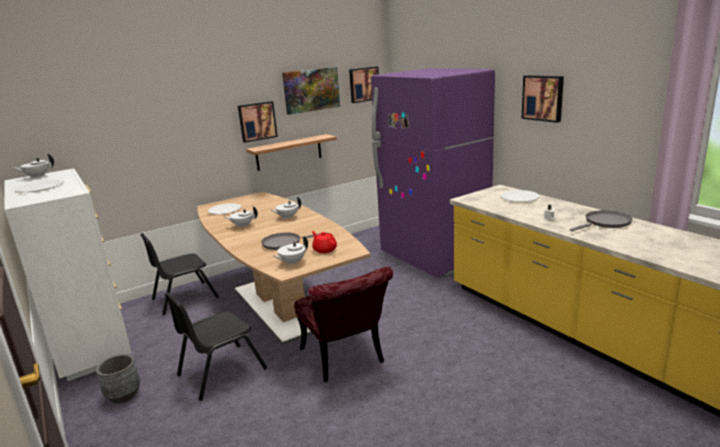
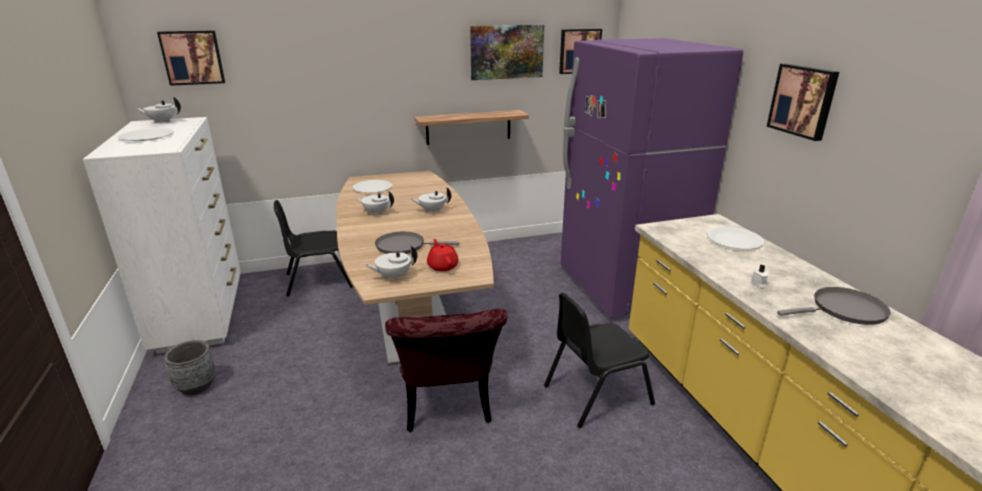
camera: 15 degrees right, 5 degrees up
black chair [164,292,267,401] -> black chair moved to [544,293,655,428]
picture [238,101,278,143] -> picture moved to [157,30,225,86]

